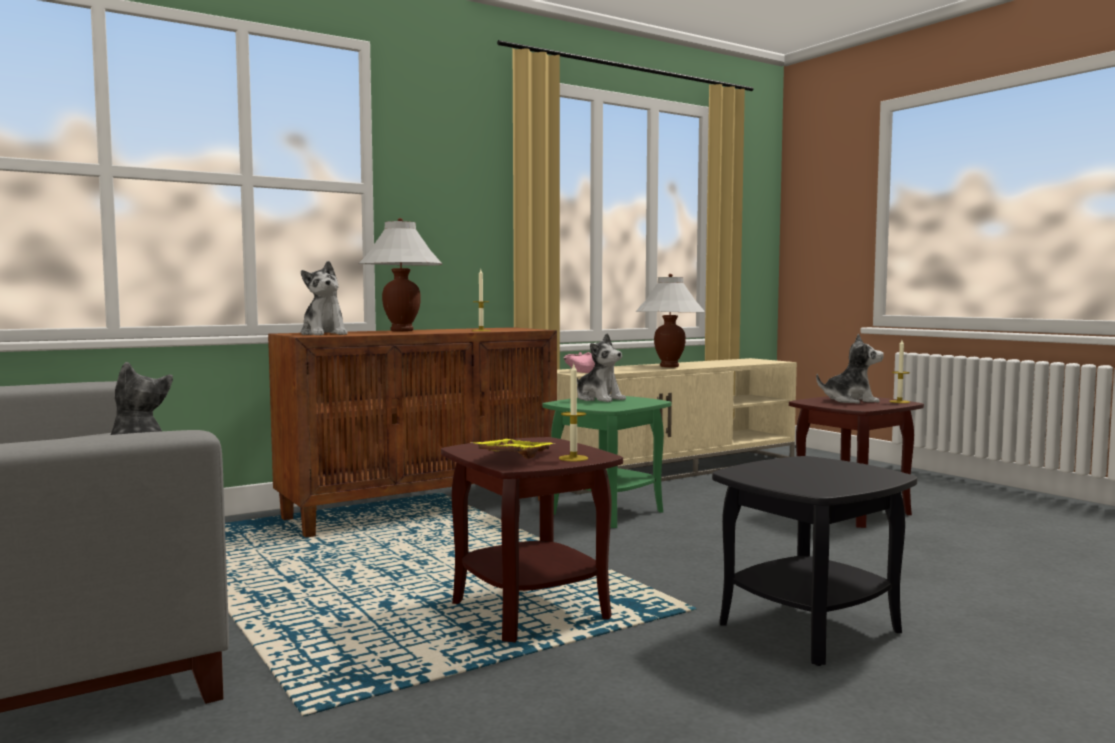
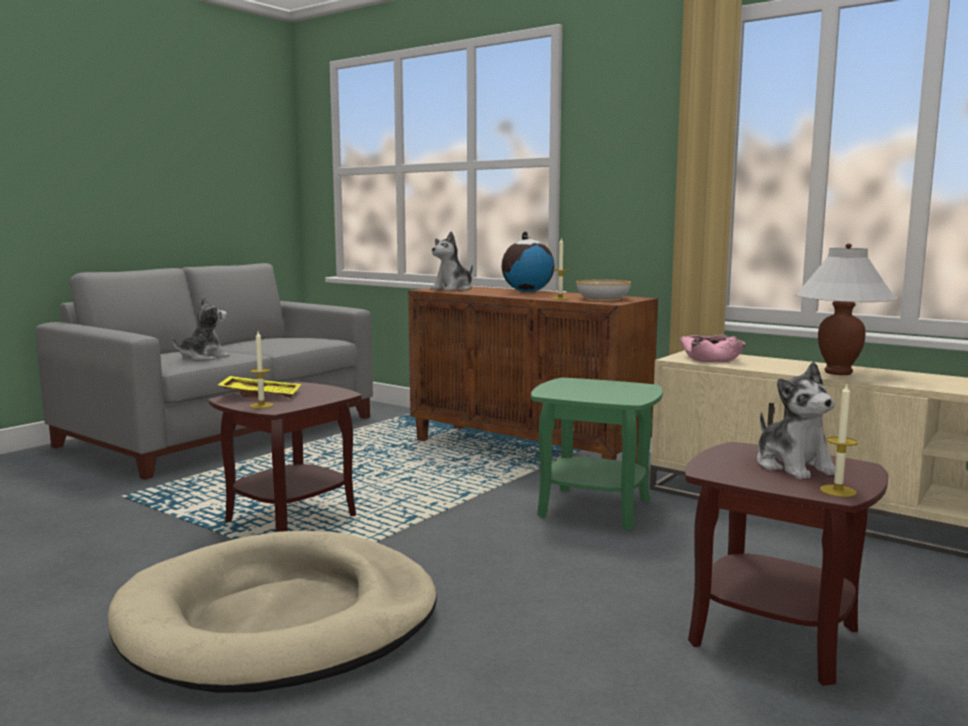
camera: 70 degrees right, 5 degrees up
white table lamp [358,218,443,332] -> globe [502,232,555,292]
plush toy [577,333,626,402] -> none
black side table [712,456,917,666] -> beige dog bed [108,531,437,693]
none -> bowl [576,280,631,301]

